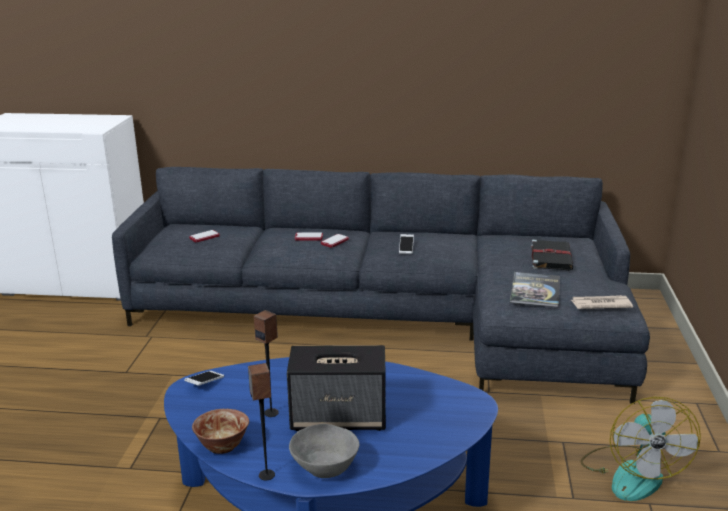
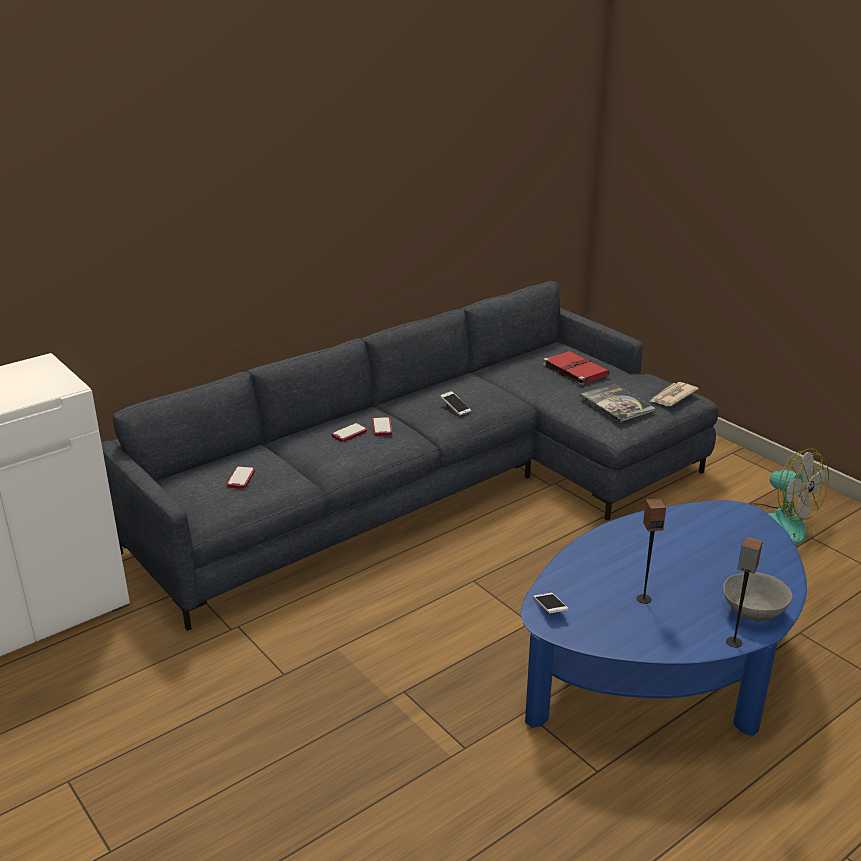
camera: 45 degrees left, 5 degrees up
bowl [192,409,249,454] -> none
speaker [287,345,386,431] -> none
black book [531,240,573,270] -> red book [543,351,610,385]

